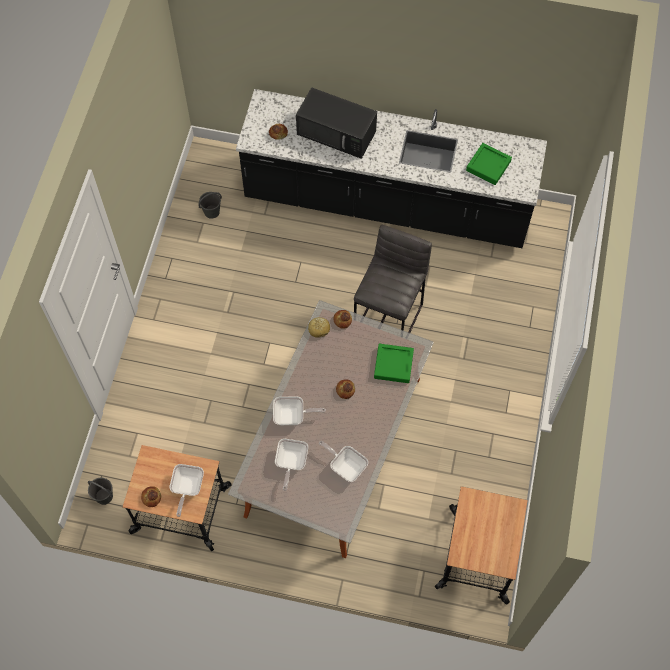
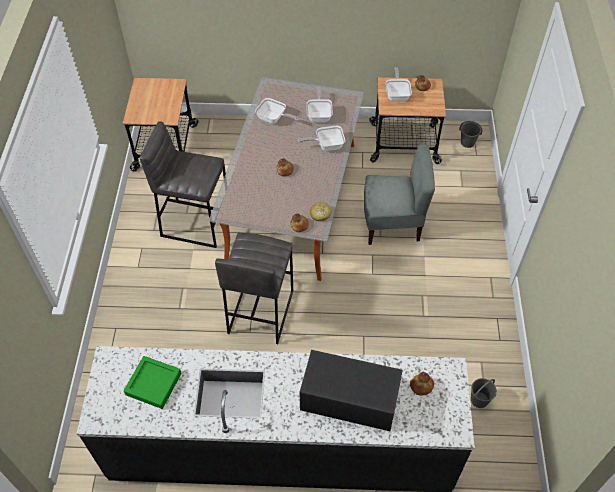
camera: 170 degrees right, 10 degrees down
green tray [374,344,414,383] -> none
none -> grey stool [140,121,226,248]
none -> grey chair [364,143,435,245]

